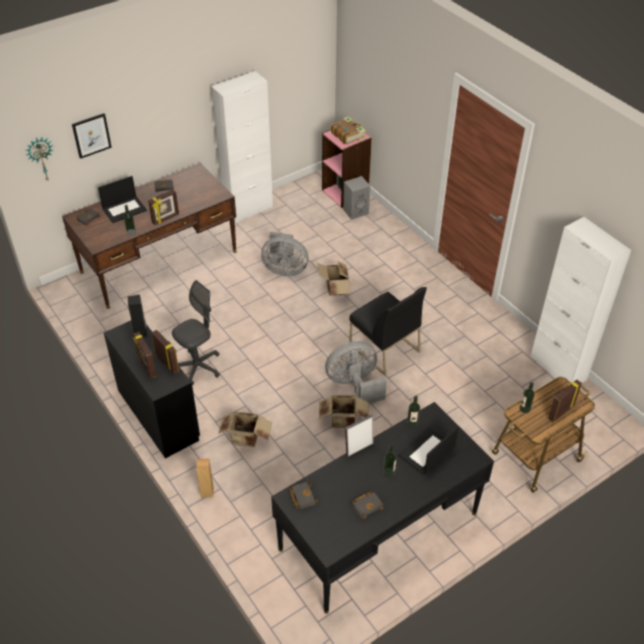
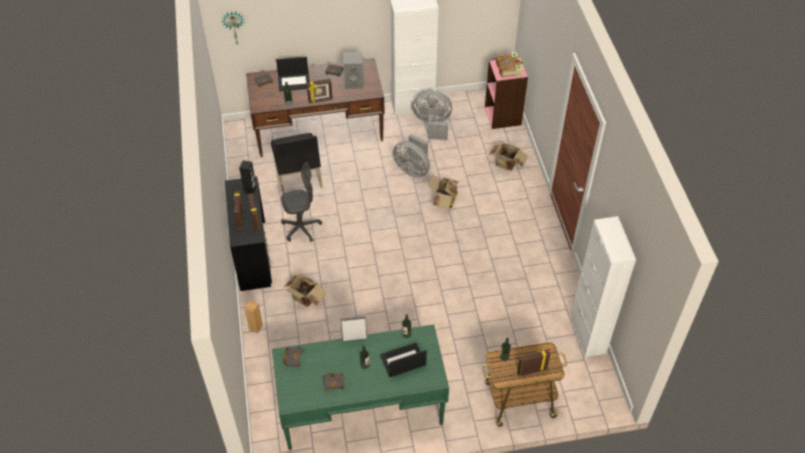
camera: 25 degrees right, 5 degrees up
picture [72,113,112,159] -> none
black desk [271,402,494,614] -> green desk [272,324,449,450]
cardboard box [319,395,369,428] -> cardboard box moved to [488,143,528,171]
grey fan [325,341,387,403] -> grey fan moved to [412,91,452,140]
grey speaker [343,176,370,220] -> grey speaker moved to [343,52,364,89]
black chair [349,287,427,376] -> black chair moved to [271,133,322,194]

